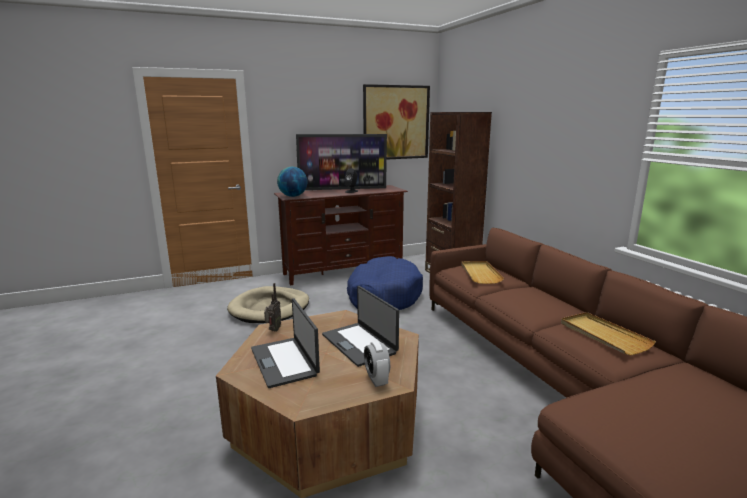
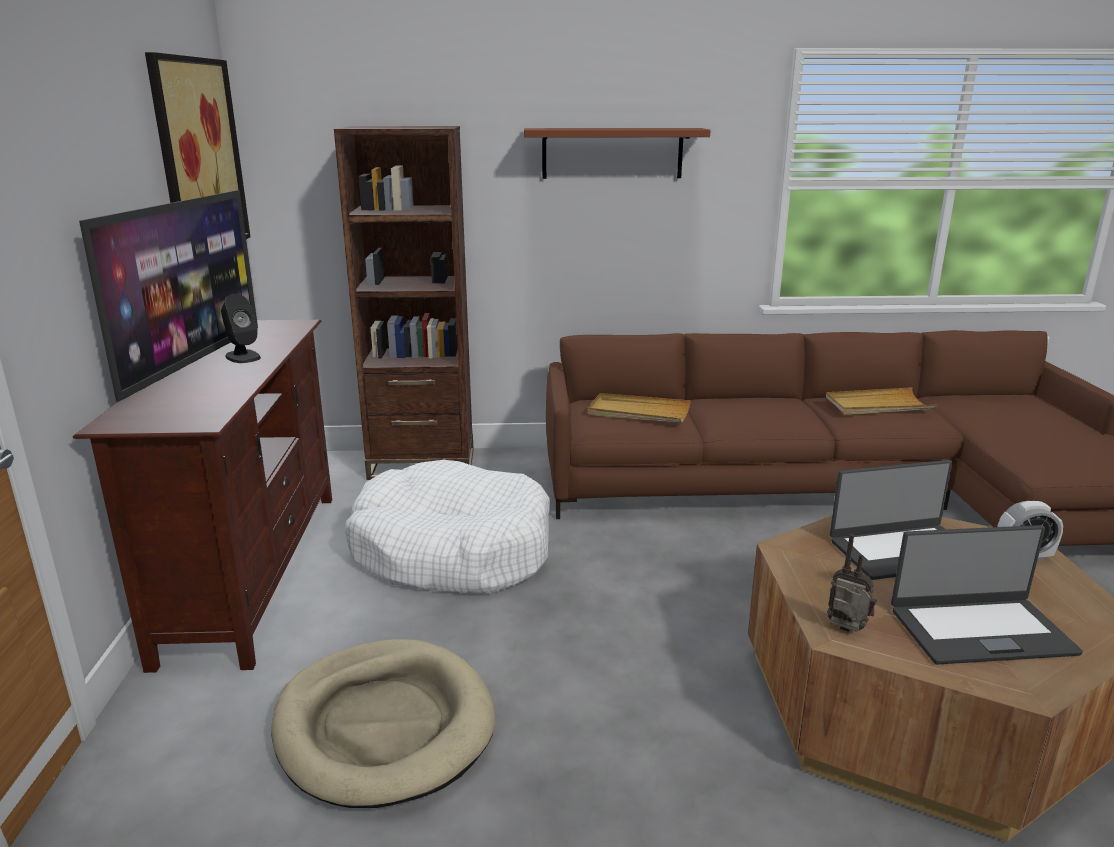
camera: 70 degrees left, 5 degrees up
globe [277,167,307,197] -> none
blue dog bed [347,256,423,310] -> white dog bed [345,460,550,594]
none -> brown shelf [524,128,711,179]

